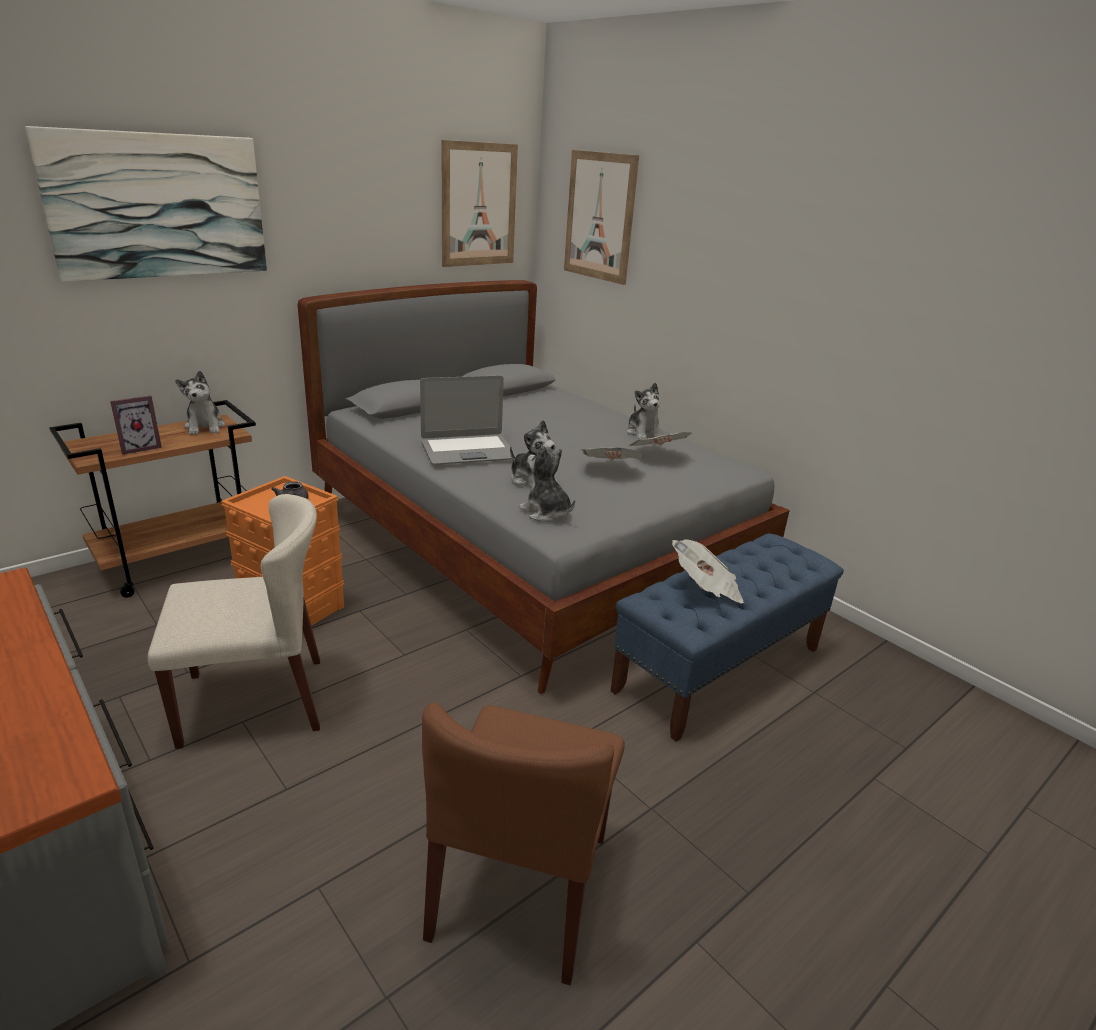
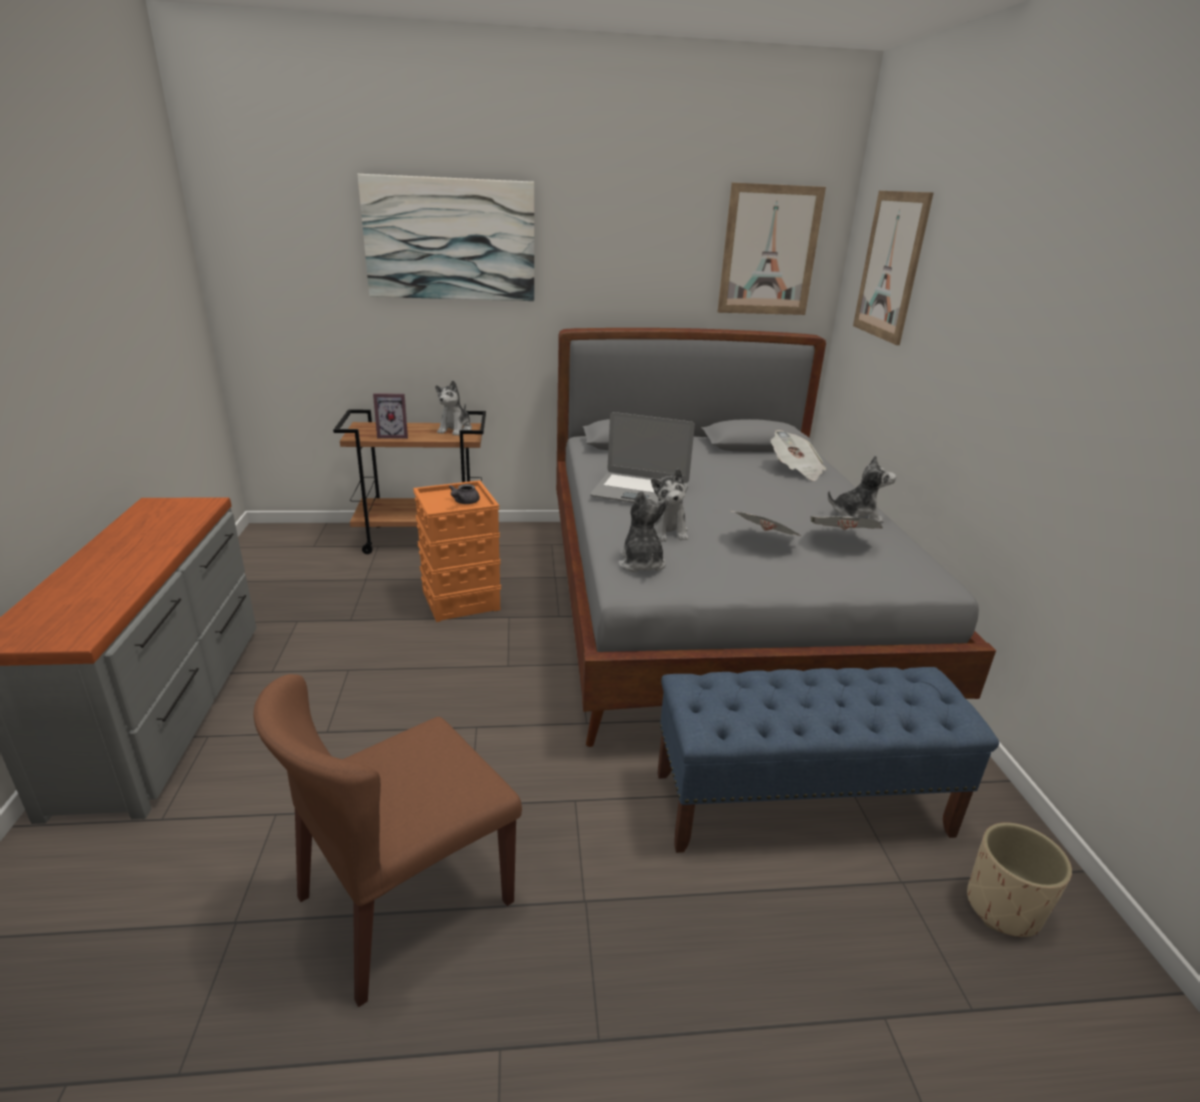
camera: 35 degrees right, 0 degrees up
beige chair [148,494,320,749] -> none
plush toy [626,383,661,440] -> plush toy turned 105 degrees counterclockwise [828,455,896,523]
newspaper [672,539,744,603] -> newspaper moved to [771,430,827,481]
none -> beige planter [967,822,1072,937]

